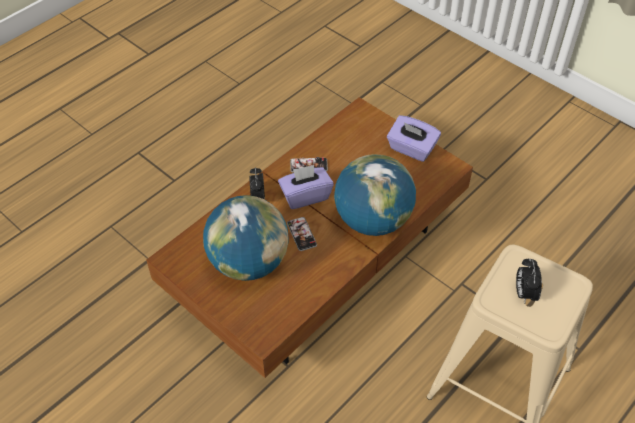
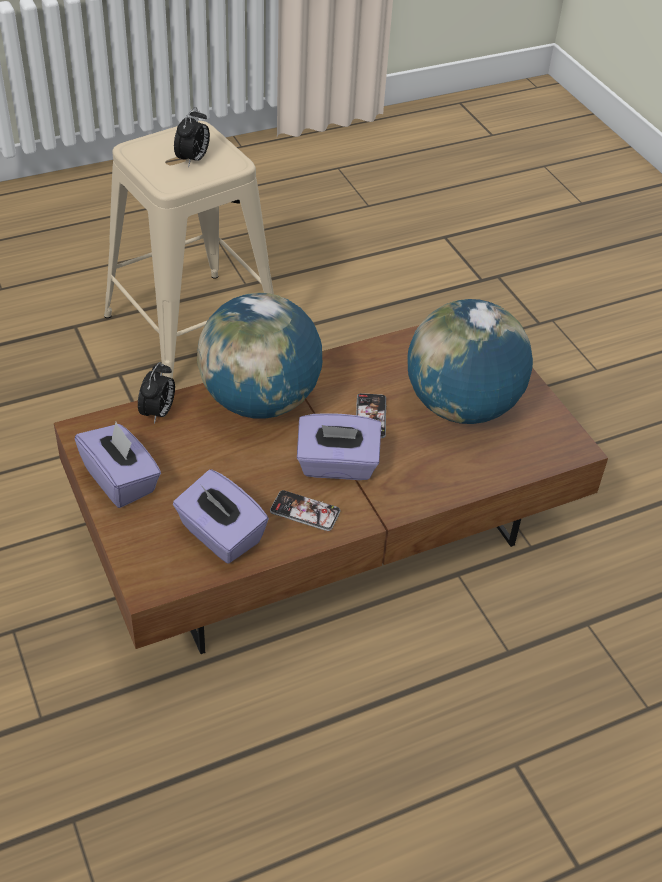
camera: 160 degrees left, 5 degrees down
alarm clock [249,168,265,200] -> alarm clock moved to [138,362,175,424]
none -> purple tissue box [173,470,269,564]

